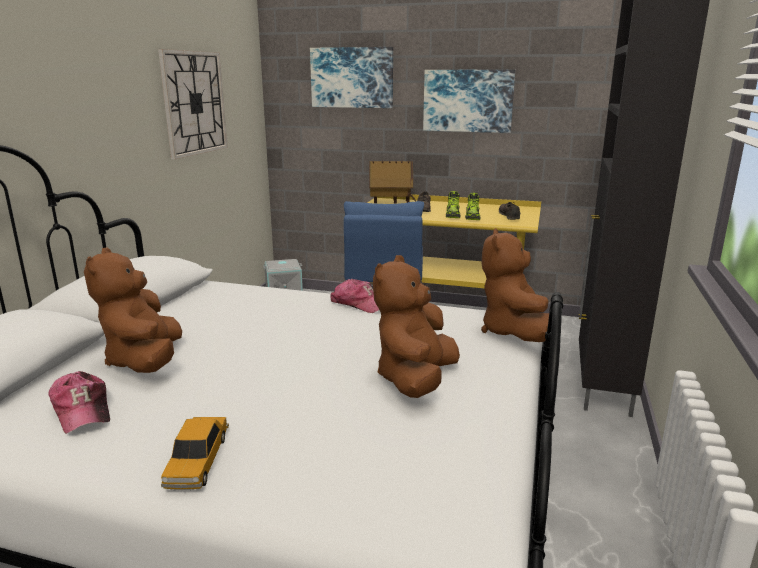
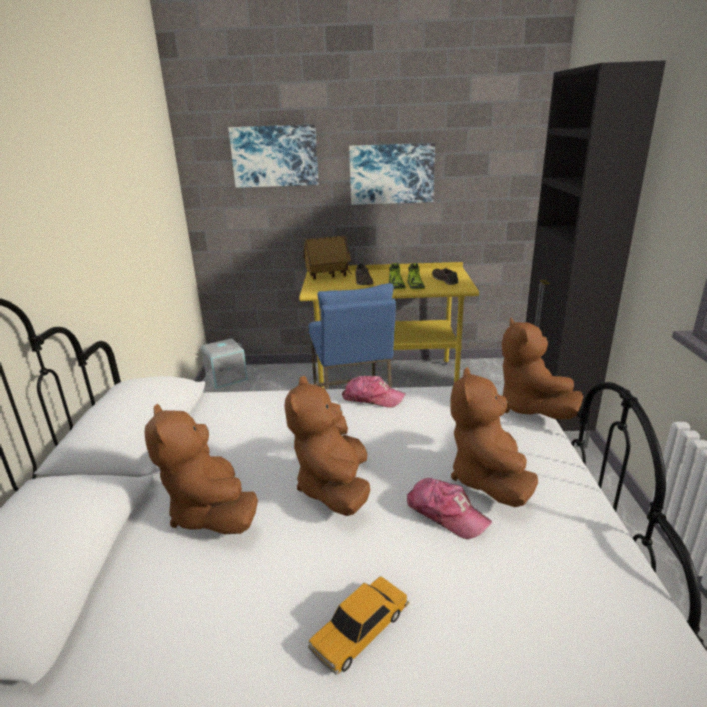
camera: 15 degrees left, 5 degrees up
cap [48,371,110,434] -> cap moved to [407,478,492,539]
wall clock [158,49,228,159] -> none
toy car [161,417,229,489] -> toy car turned 60 degrees clockwise [308,576,409,675]
none -> brown plush toy [284,376,370,516]

